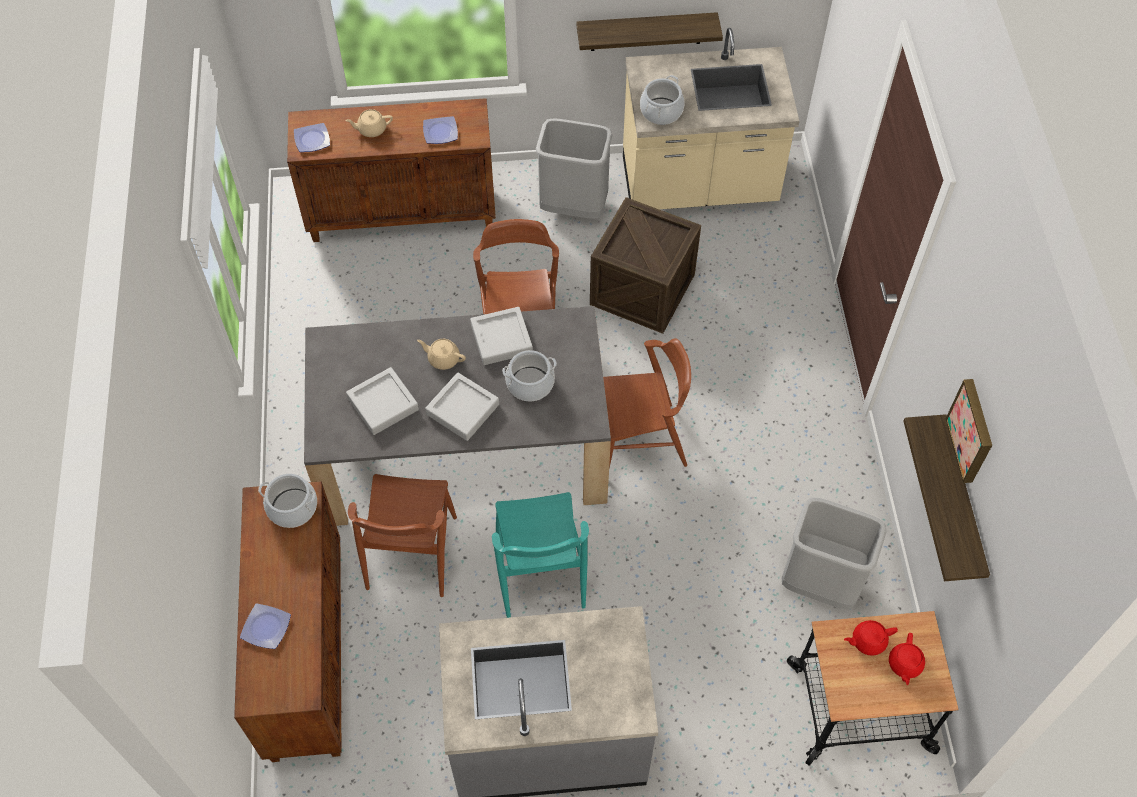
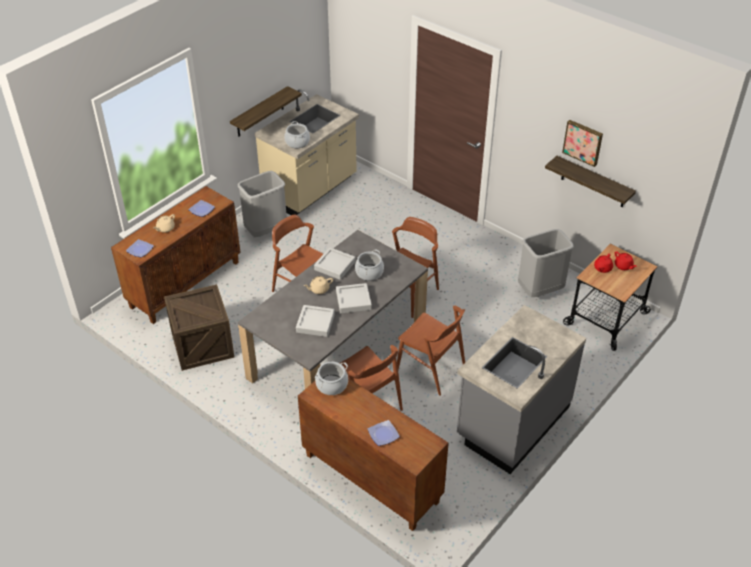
camera: 45 degrees left, 15 degrees down
turquoise chair [492,492,589,618] -> brown chair [397,306,465,396]
crate [590,197,701,334] -> crate moved to [164,284,234,371]

